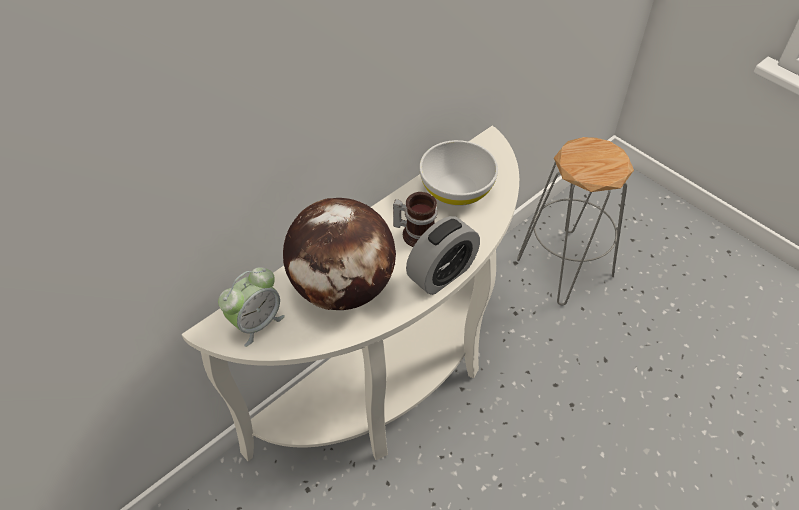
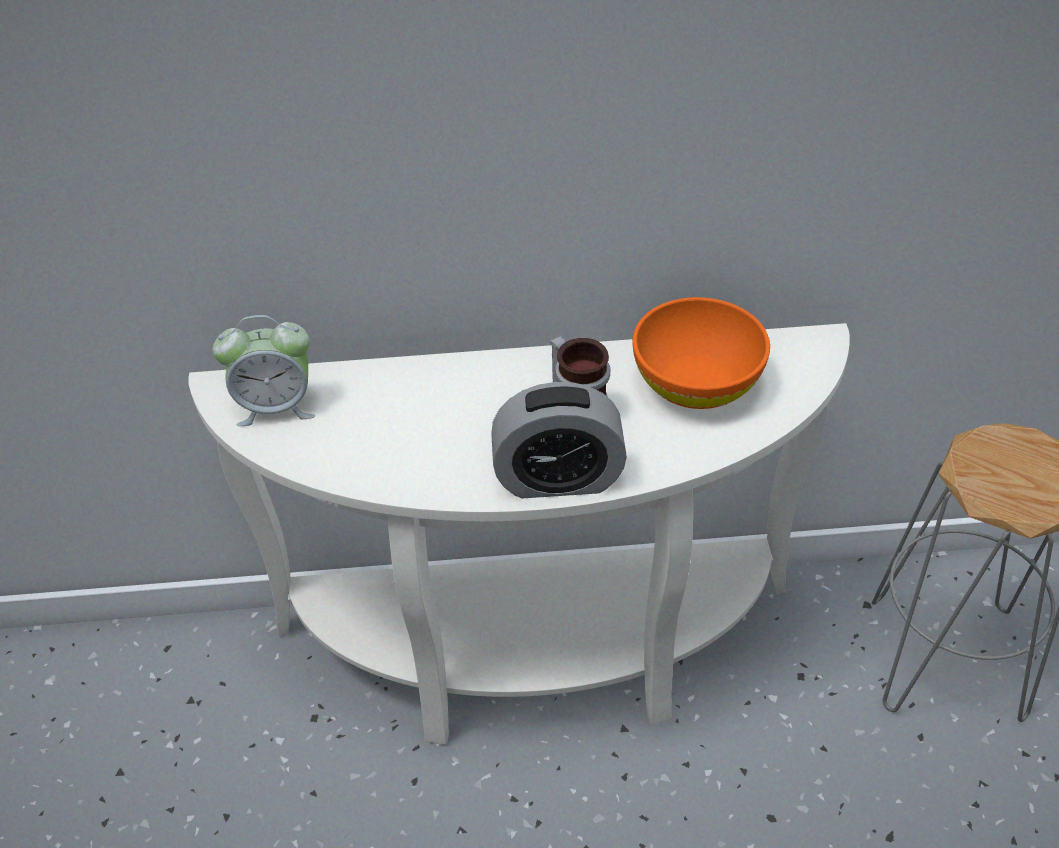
camera: 40 degrees right, 5 degrees down
globe [283,198,396,310] -> none
white bowl [419,140,498,206] -> orange bowl [632,297,770,409]

